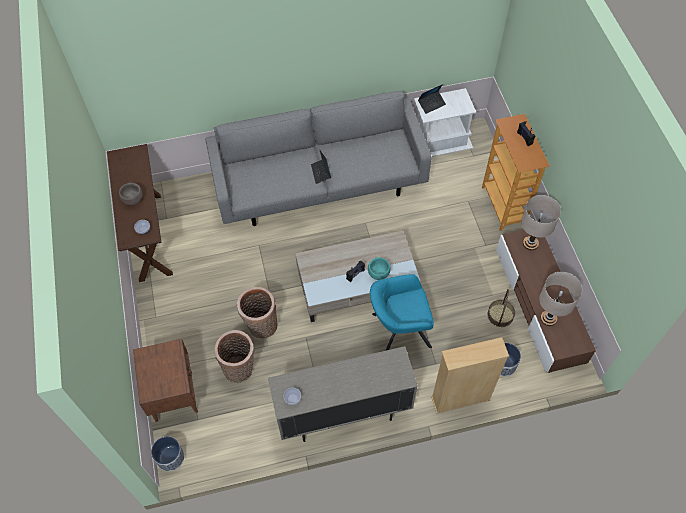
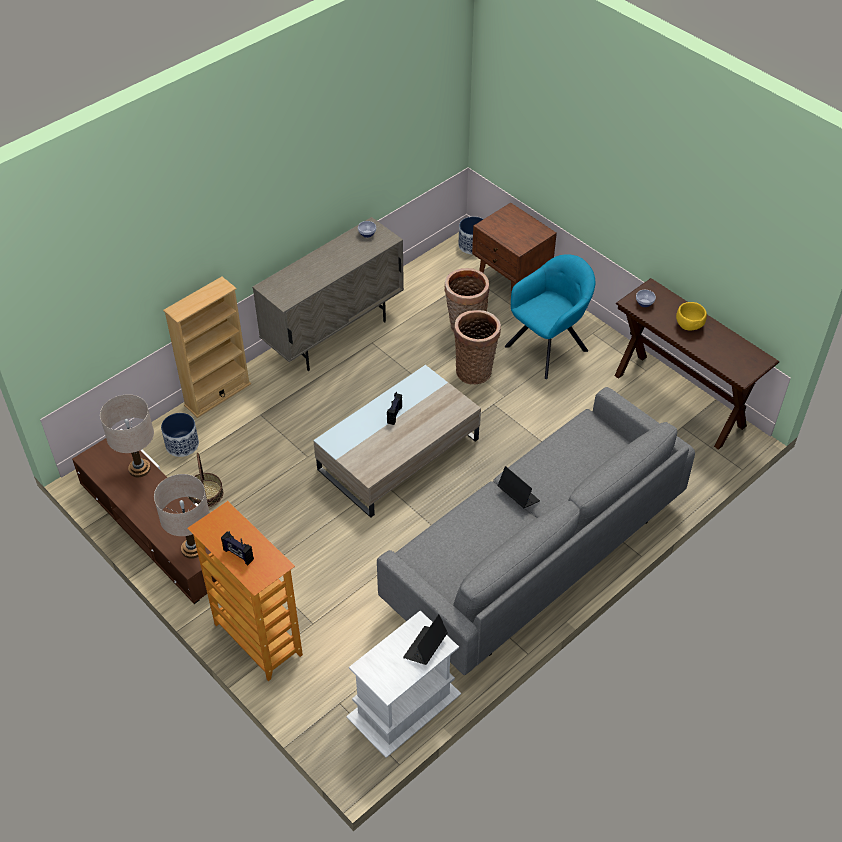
camera: 150 degrees right, 10 degrees down
brown bowl [119,183,142,205] -> yellow bowl [676,302,707,331]
turquoise bowl [368,257,391,280] -> none
turquoise armchair [370,274,434,351] -> turquoise armchair moved to [505,254,595,379]

